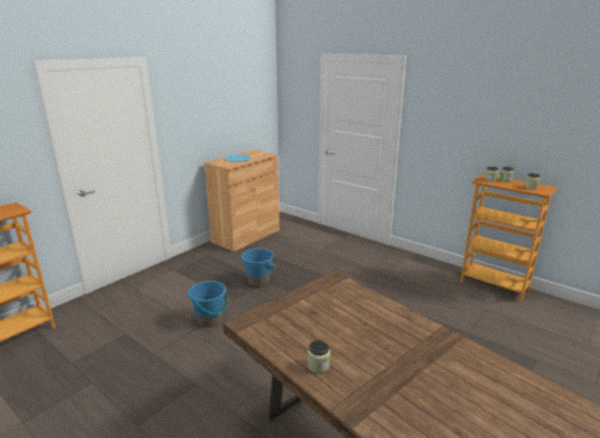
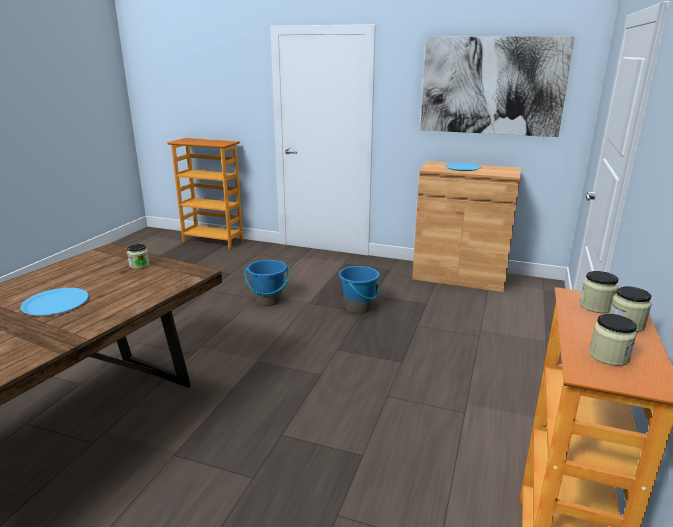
camera: 70 degrees right, 0 degrees up
jar [307,340,330,373] -> jar moved to [127,244,150,269]
none -> blue plate [20,288,89,315]
none -> picture [420,36,575,137]

